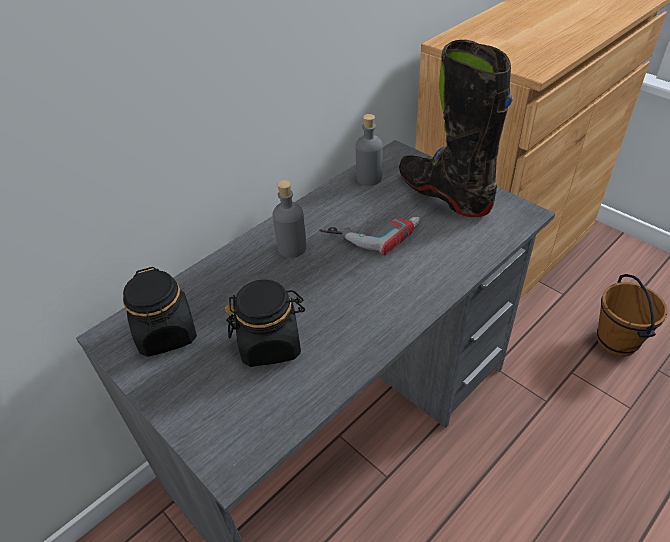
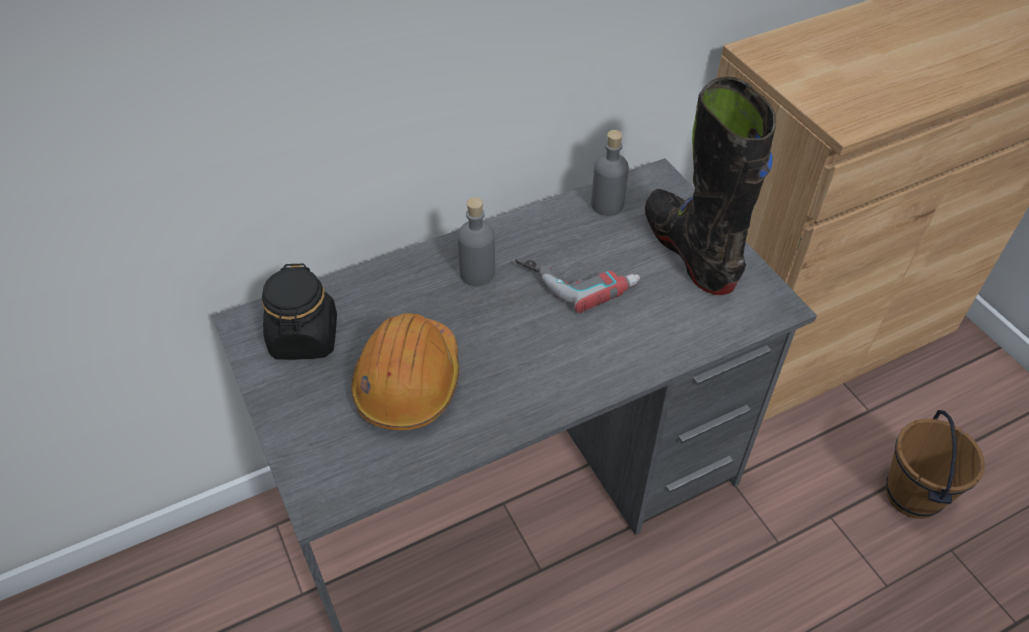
camera: 15 degrees right, 5 degrees up
black jar [225,279,305,367] -> orange hard hat [351,313,459,430]

